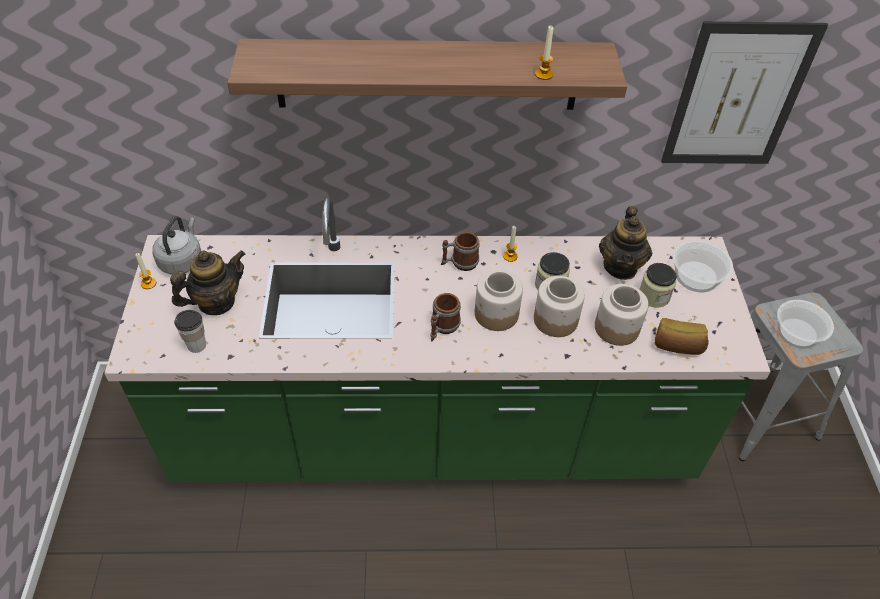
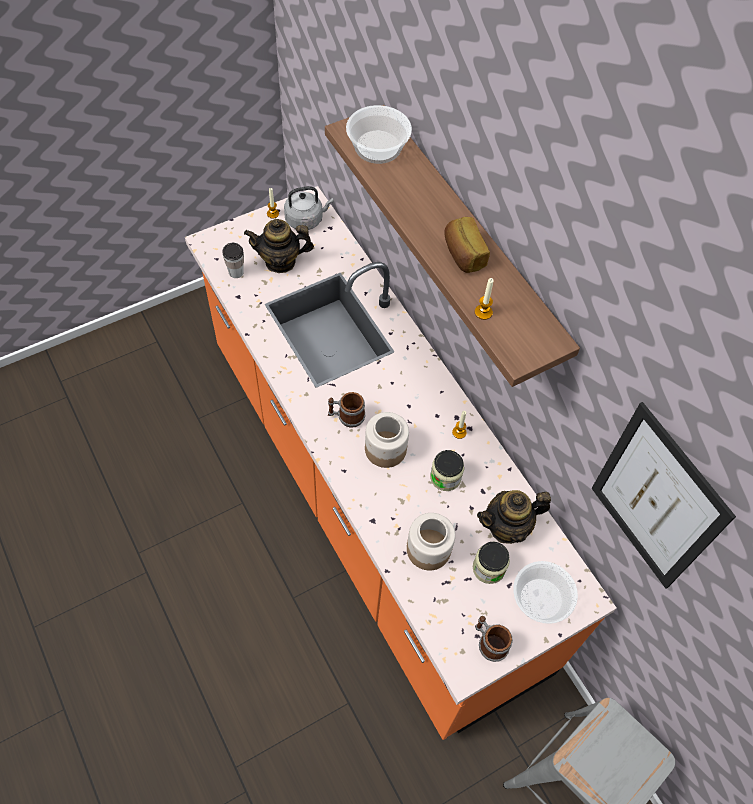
camera: 60 degrees right, 10 degrees up
green counter [104,197,771,482] -> orange counter [185,186,617,740]
teapot [170,250,245,315] -> teapot turned 150 degrees clockwise [244,219,314,273]
mug [441,232,480,271] -> mug moved to [475,616,513,662]
jar [534,276,585,337] -> none
bread [655,318,708,355] -> bread moved to [444,217,490,273]
bowl [777,300,834,349] -> bowl moved to [346,105,412,164]

